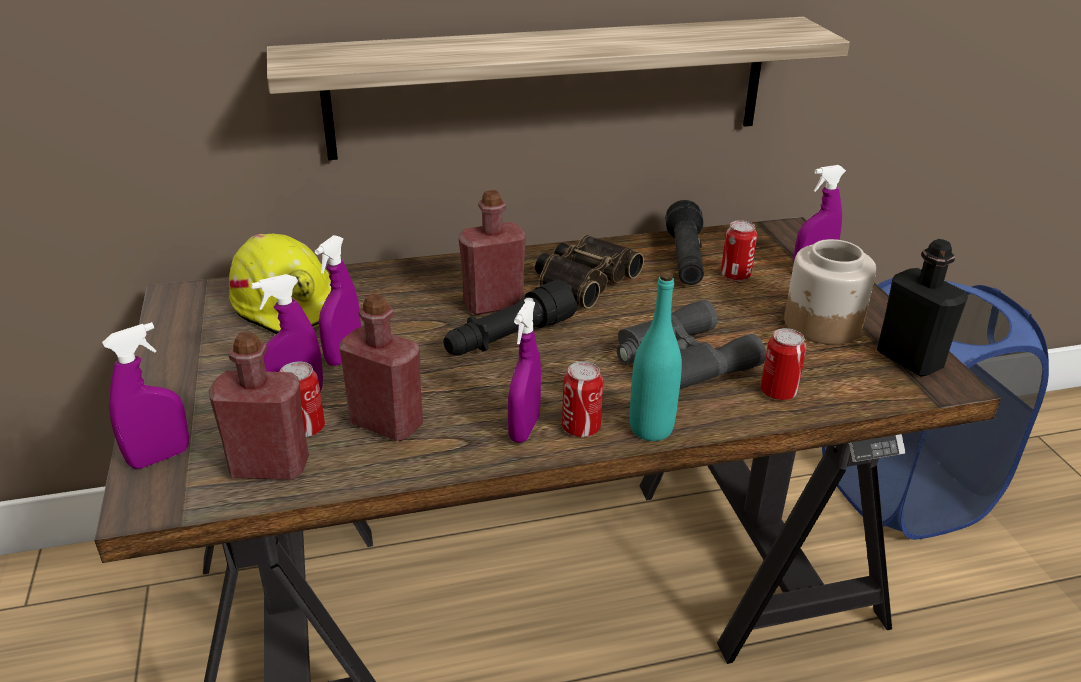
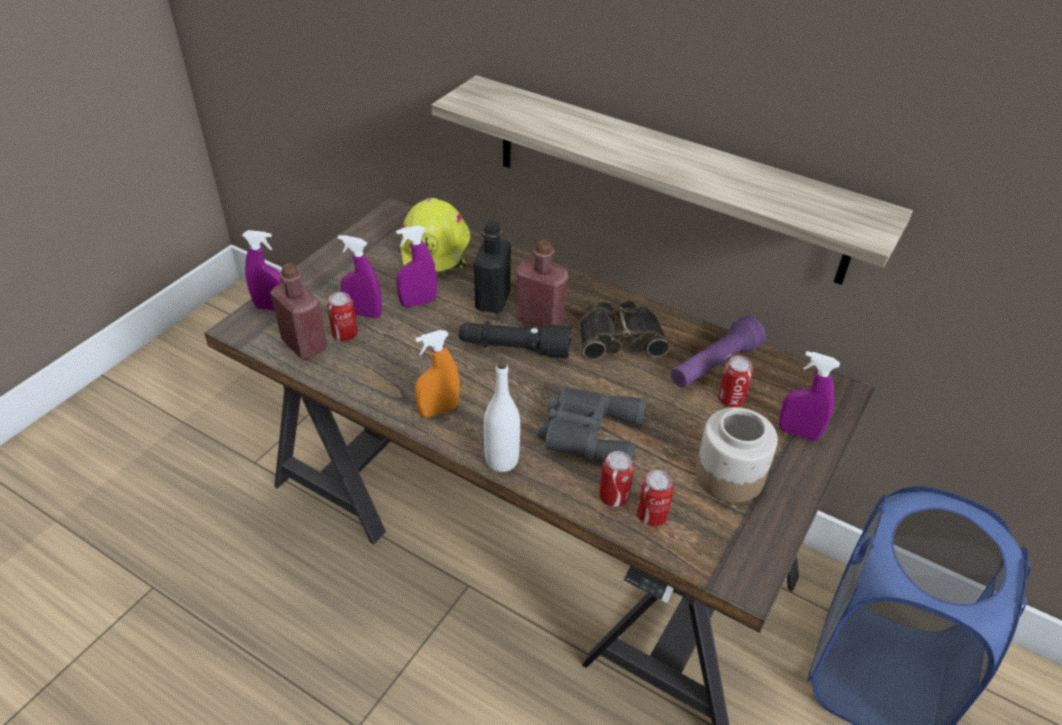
camera: 45 degrees right, 10 degrees up
red bottle [339,293,423,442] -> none
purple spray bottle [508,300,541,443] -> orange spray bottle [415,330,459,417]
can [562,361,603,437] -> can moved to [637,470,674,526]
turquoise bottle [630,272,682,441] -> white bottle [484,361,520,472]
black flashlight [666,200,704,285] -> purple flashlight [671,316,766,387]
black bottle [877,239,968,376] -> black bottle moved to [474,221,511,313]

